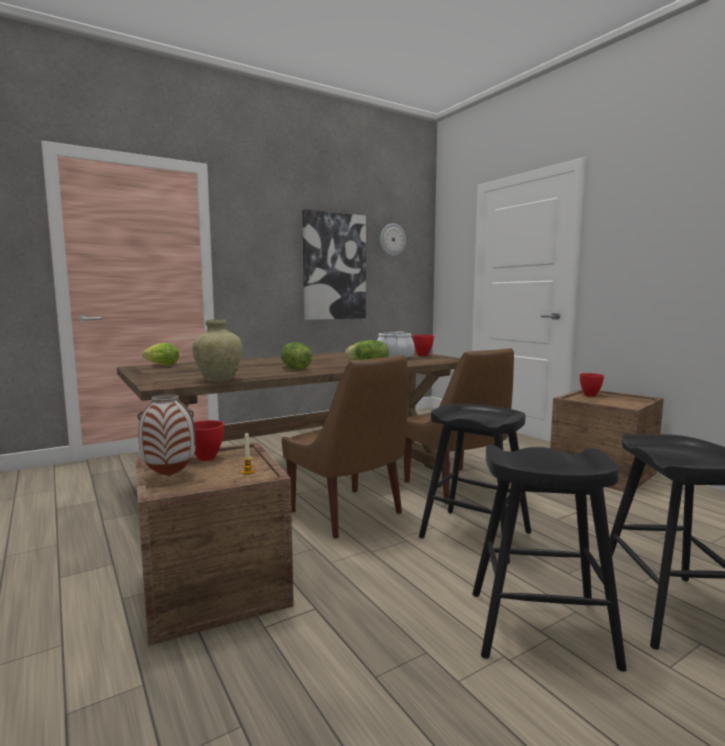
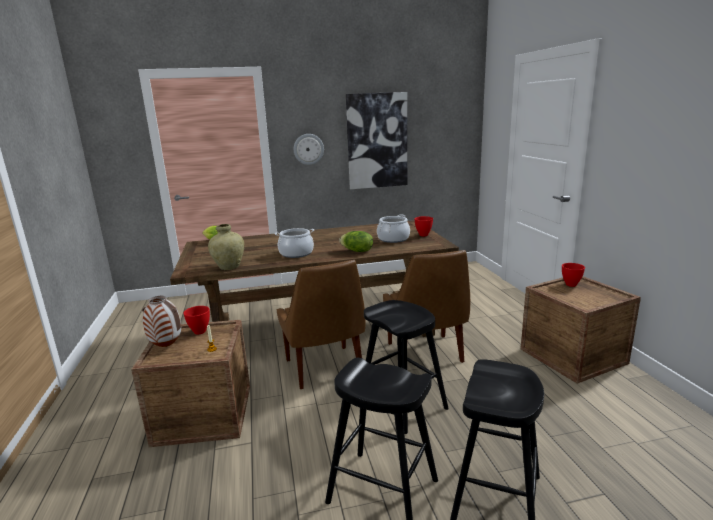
camera: 20 degrees right, 10 degrees up
lettuce [281,342,312,370] -> cooking pot [275,228,314,258]
wall clock [380,223,406,256] -> wall clock moved to [294,134,324,165]

